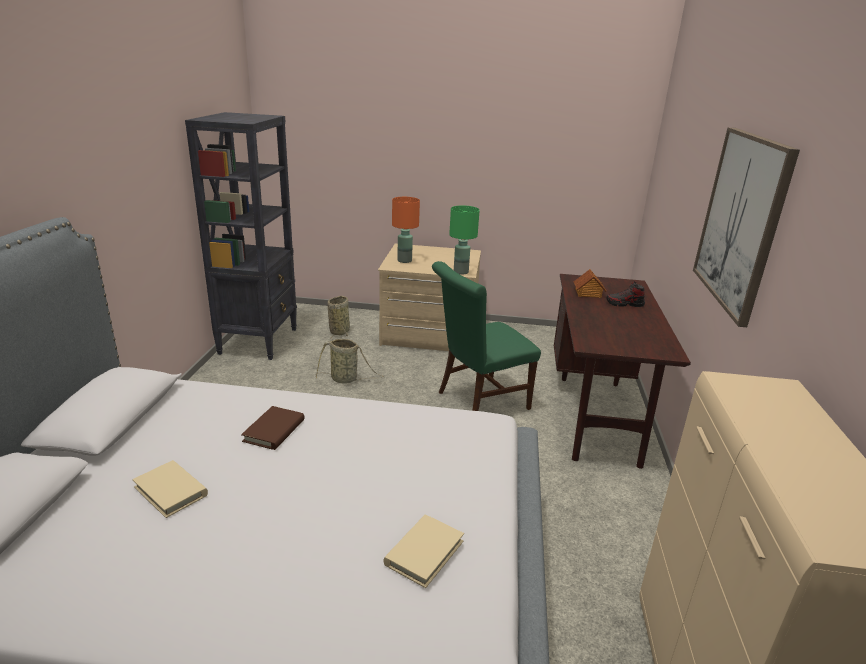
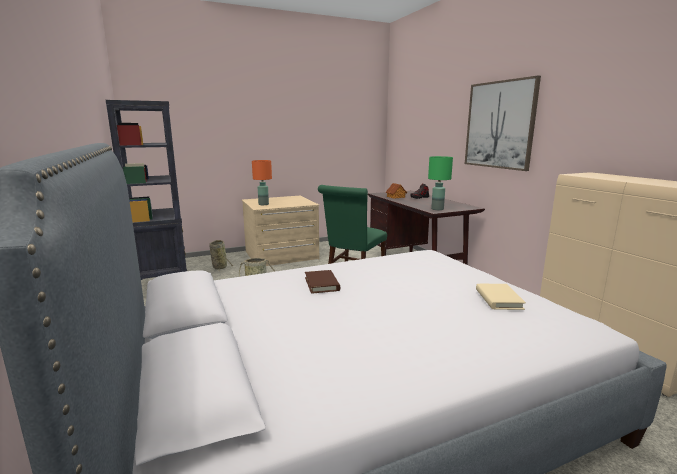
camera: 30 degrees left, 10 degrees down
beige book [132,460,208,518] -> none
green table lamp [449,205,480,275] -> green table lamp moved to [428,156,453,210]

